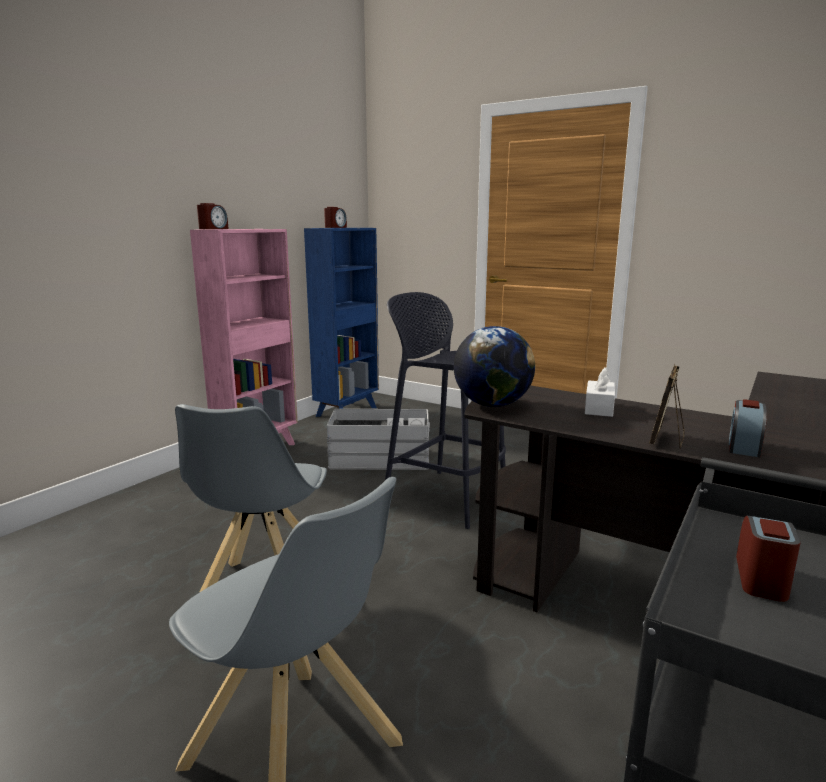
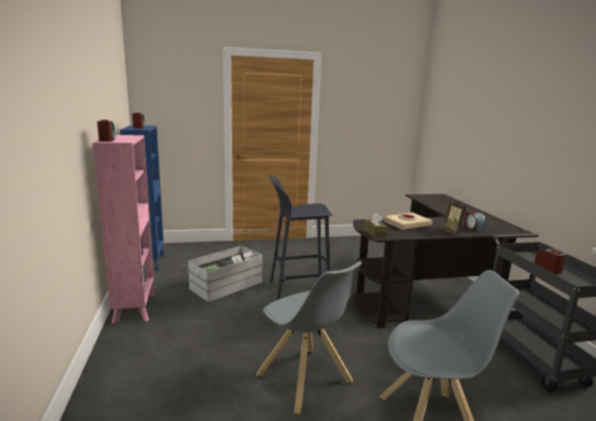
camera: 45 degrees left, 0 degrees up
globe [454,326,535,407] -> brown tissue box [363,213,387,238]
white tissue box [585,368,615,417] -> beige book [384,212,433,230]

